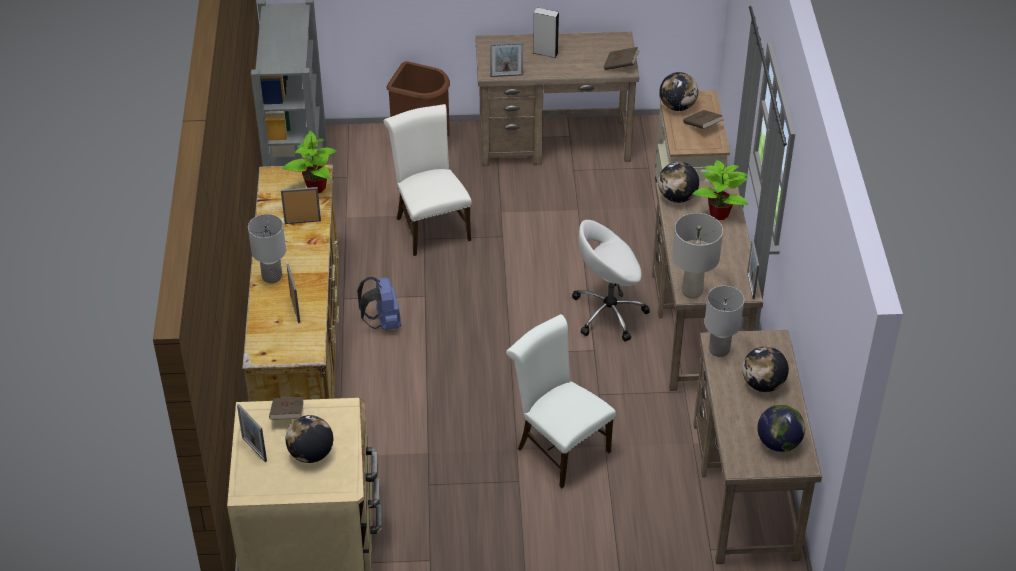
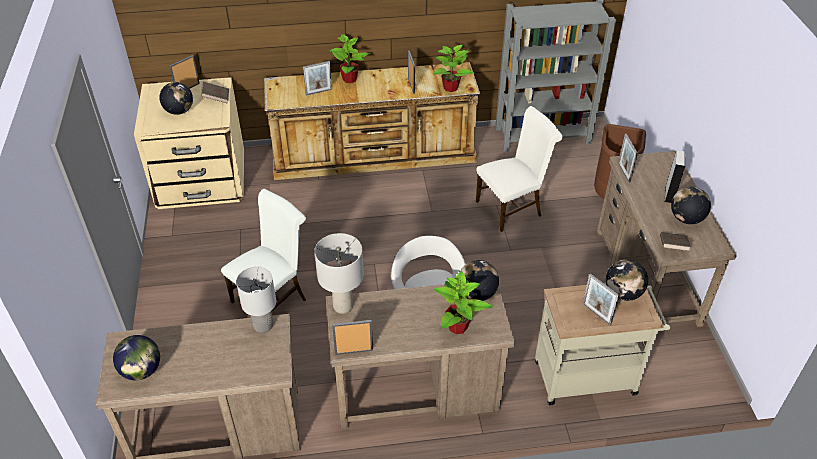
camera: 85 degrees right, 0 degrees up
grey table lamp [248,214,286,283] -> potted plant [330,34,370,83]
blue backpack [357,277,401,330] -> none
brown book [683,110,723,129] -> picture frame [583,273,619,325]
globe [742,346,789,392] -> globe moved to [671,187,711,224]

